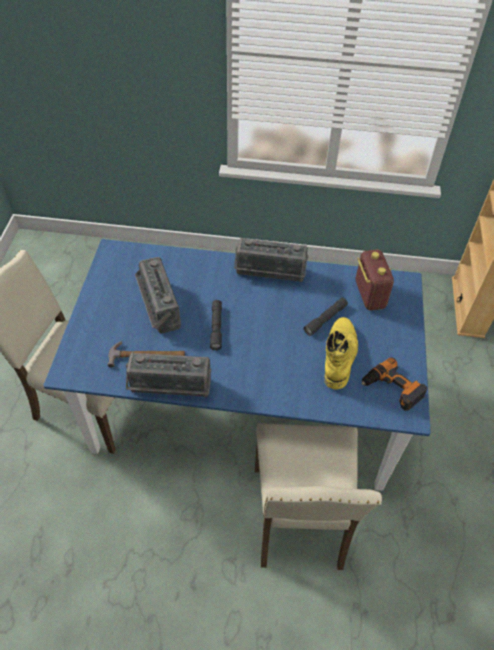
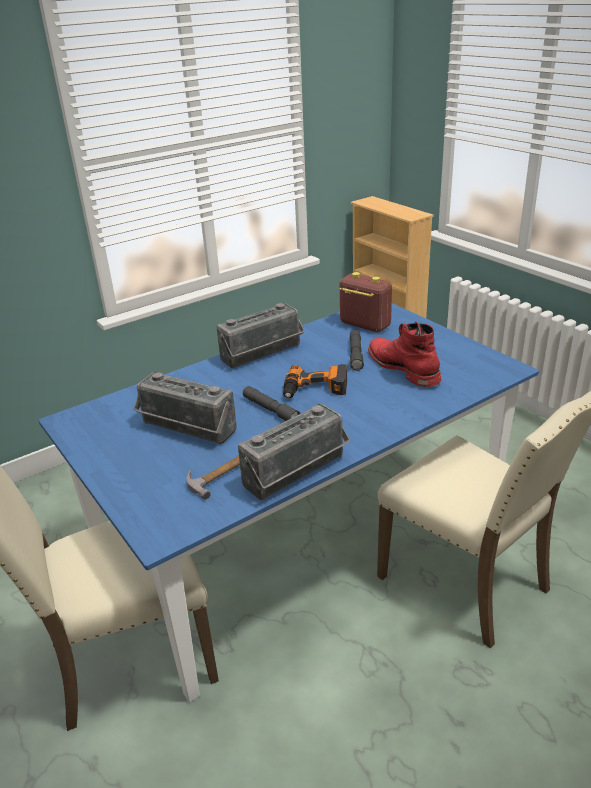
camera: 40 degrees left, 20 degrees down
yellow boot [324,317,358,390] -> red boot [368,322,441,387]
power drill [362,357,427,411] -> power drill moved to [283,364,347,398]

